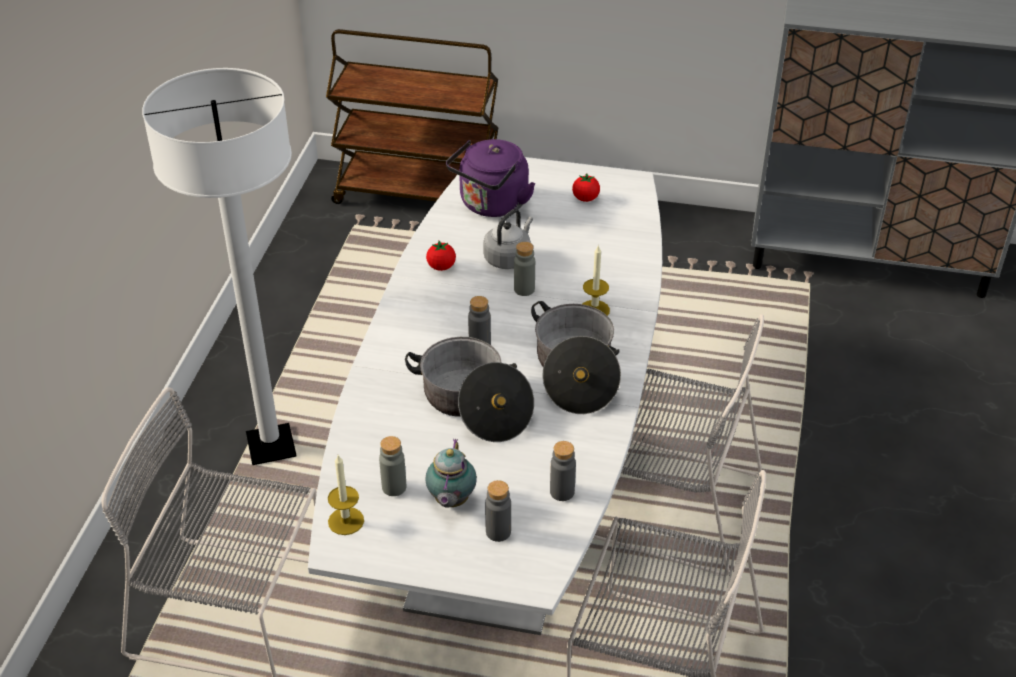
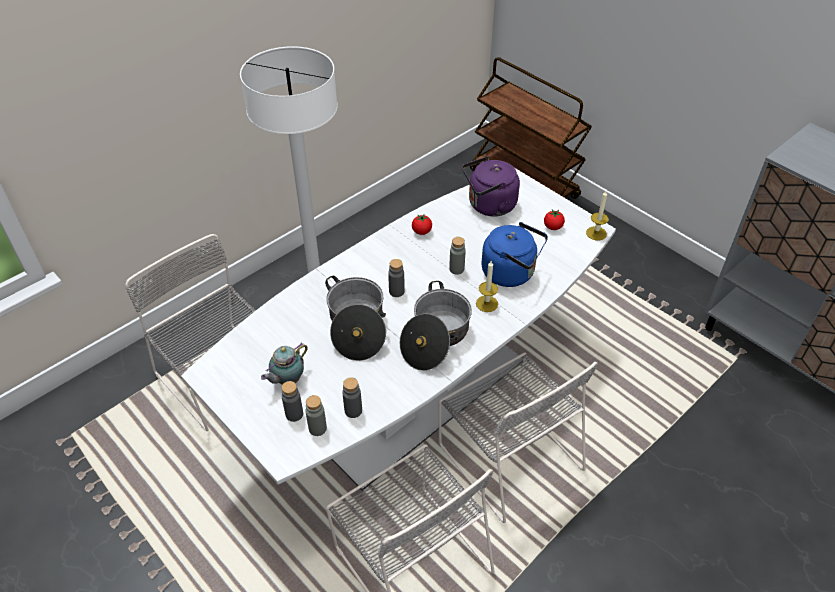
camera: 35 degrees right, 5 degrees up
candle [328,455,364,535] -> candle moved to [586,191,609,240]
grey bottle [379,436,406,496] -> grey bottle moved to [306,395,327,436]
grey kettle [483,209,533,269] -> none
none -> blue kettle [481,222,548,287]

